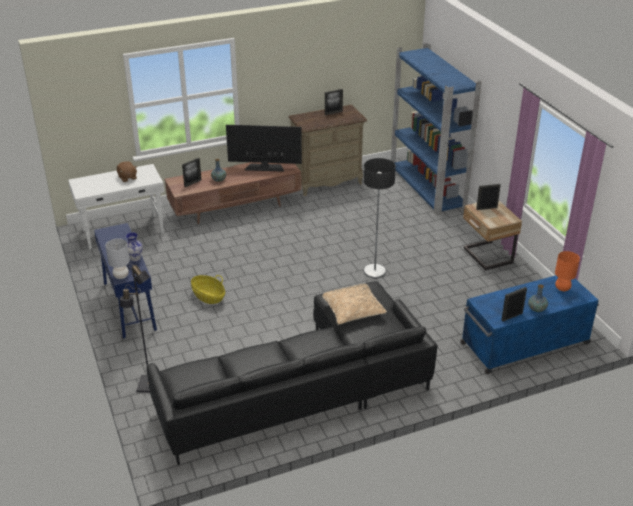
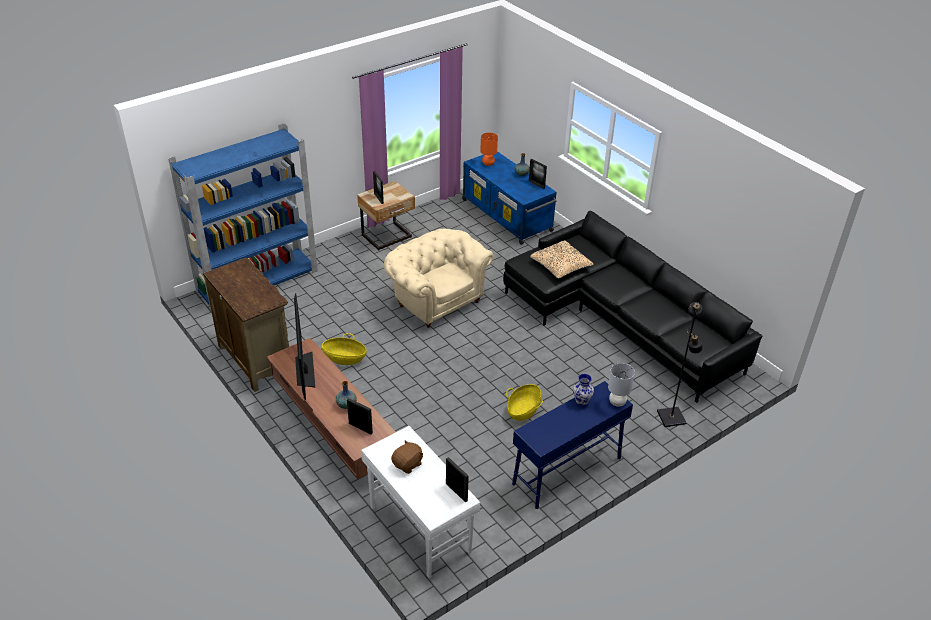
camera: 105 degrees left, 5 degrees up
picture frame [325,89,343,115] -> picture frame moved to [446,457,469,502]
floor lamp [364,158,396,279] -> beige armchair [384,229,493,328]
none -> basket [322,333,367,365]

